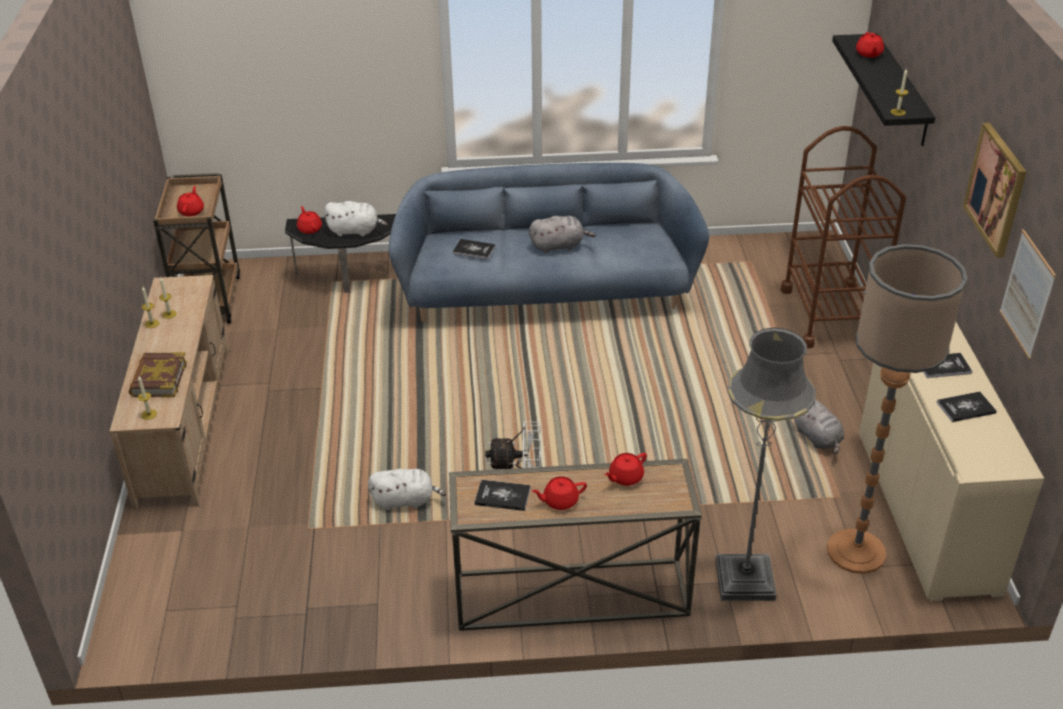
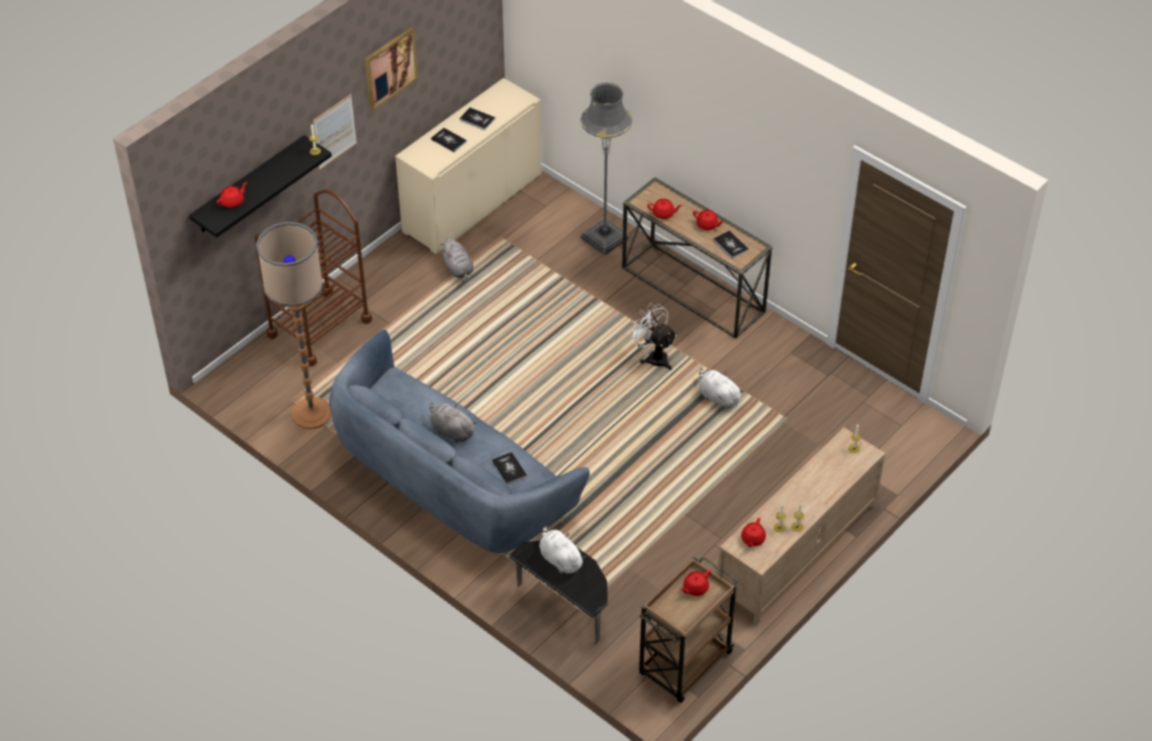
camera: 135 degrees left, 10 degrees up
book [129,352,187,397] -> none
red teapot [297,206,322,234] -> red teapot moved to [741,518,766,547]
grey plush toy [794,400,844,454] -> grey plush toy turned 135 degrees clockwise [440,238,474,283]
floor lamp [827,244,968,574] -> floor lamp moved to [256,222,331,429]
picture [999,229,1056,359] -> picture moved to [313,94,357,169]

